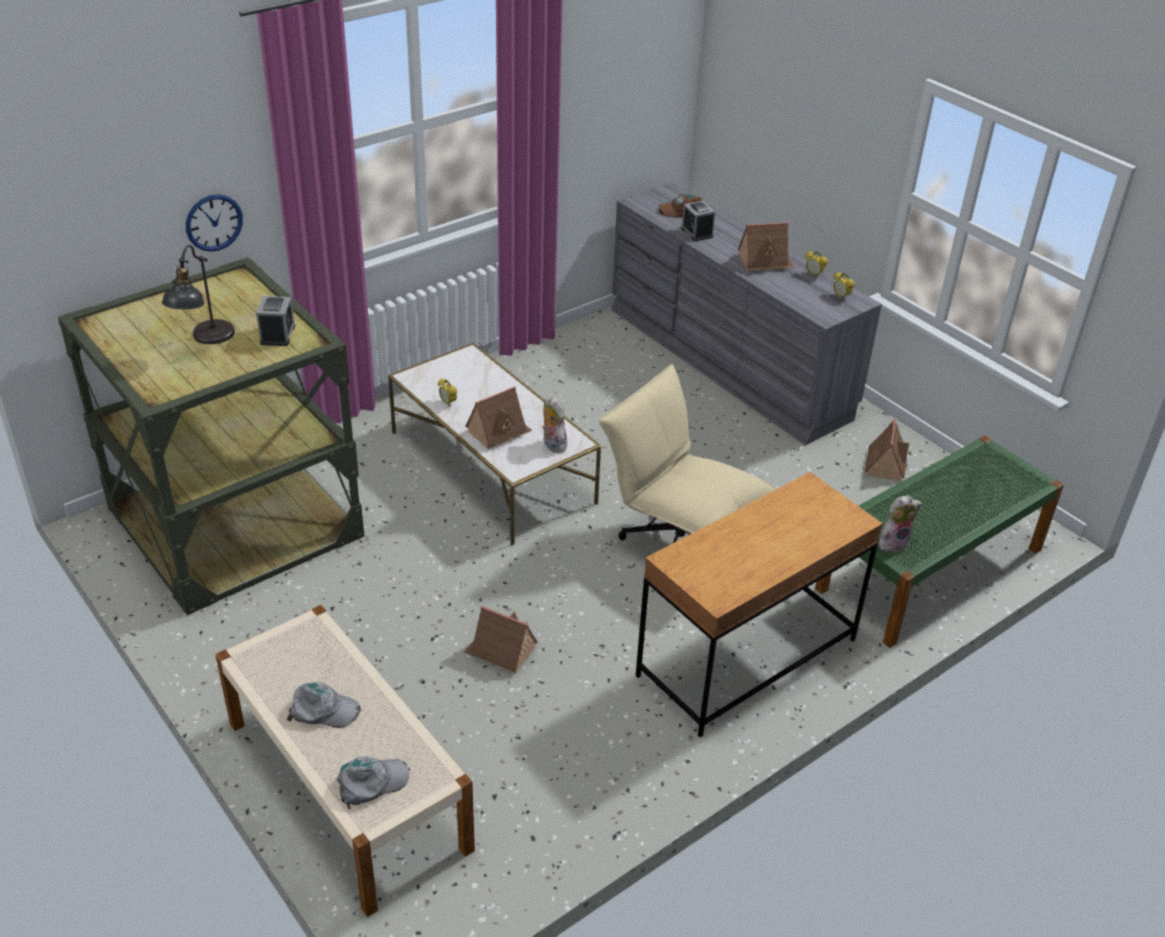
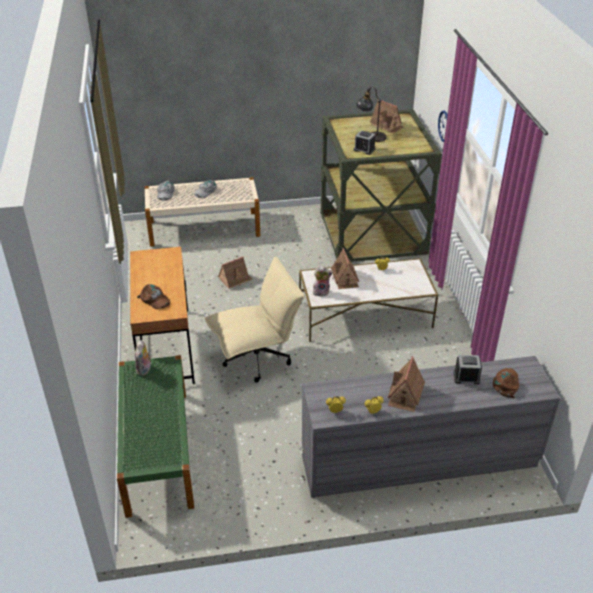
camera: 120 degrees right, 0 degrees up
toy house [865,419,909,481] -> toy house moved to [370,99,404,133]
none -> brown cap [137,284,170,309]

